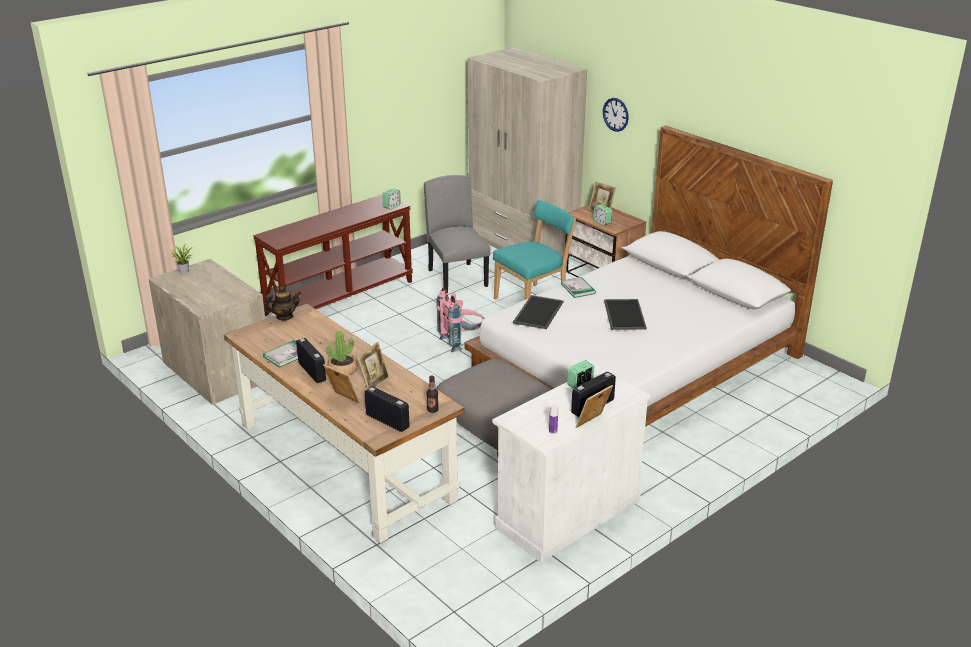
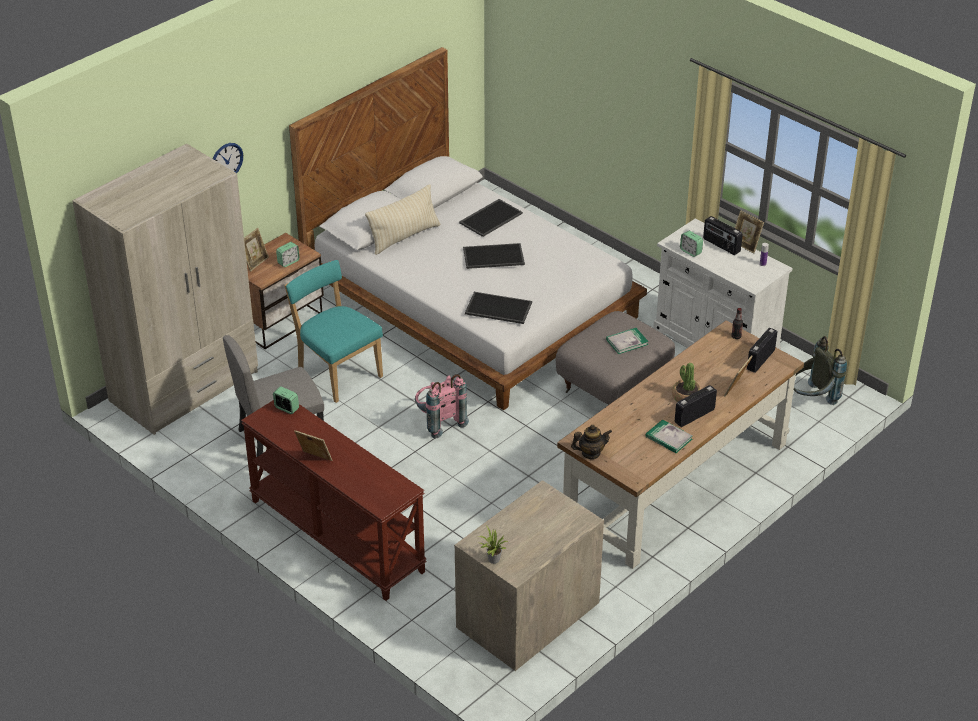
camera: 95 degrees left, 10 degrees up
teapot [264,286,301,320] -> teapot turned 105 degrees clockwise [571,425,612,459]
picture frame [357,342,390,389] -> picture frame moved to [294,430,332,461]
book [561,277,596,298] -> book moved to [606,328,649,354]
none -> beige pillow [365,184,440,255]
none -> tray [459,199,523,237]
none -> grey backpack [794,336,847,405]

